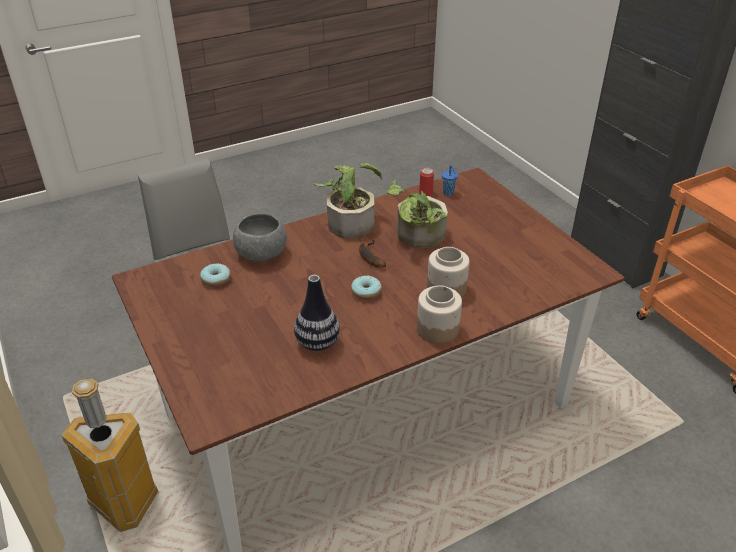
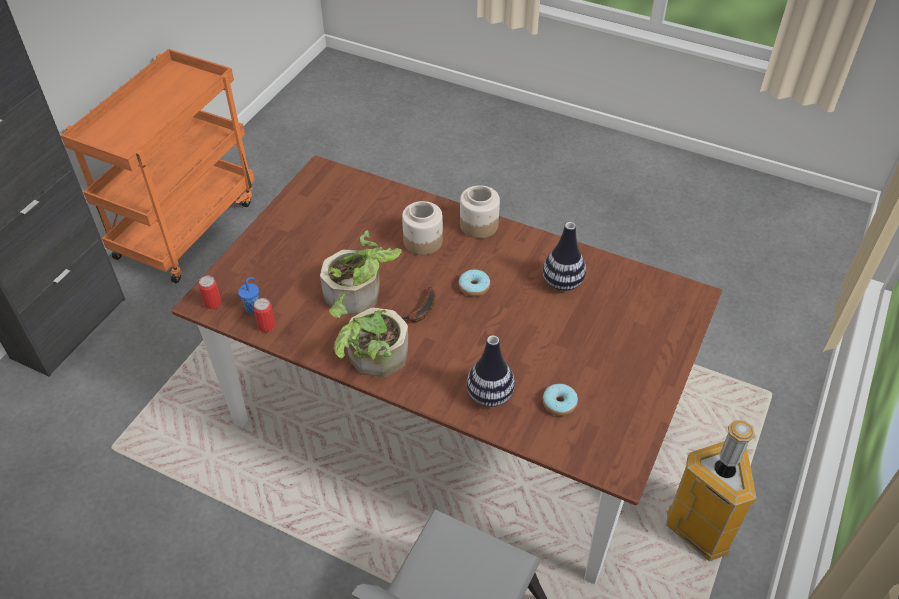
camera: 125 degrees left, 10 degrees up
grey bowl [233,213,287,261] -> vase [467,335,515,407]
none -> can [199,276,222,309]

